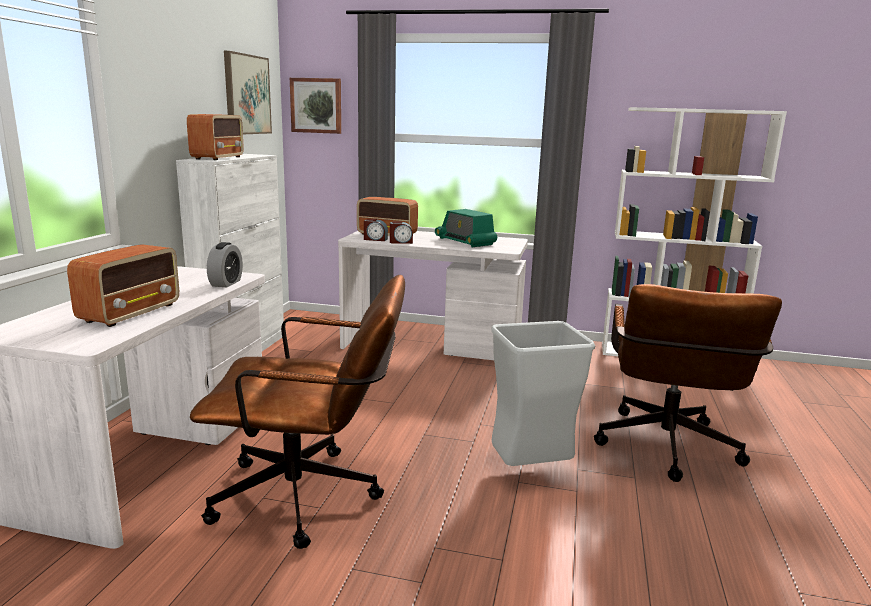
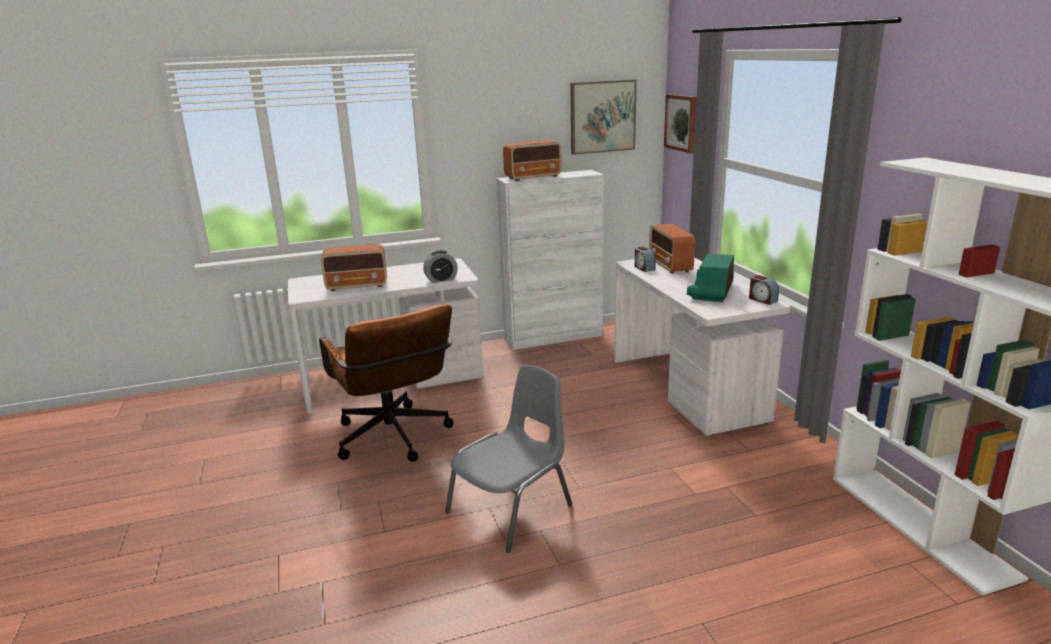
camera: 60 degrees right, 5 degrees up
alarm clock [390,221,413,244] -> alarm clock moved to [749,275,779,305]
grey trash can [492,321,595,466] -> grey chair [445,365,572,552]
brown office chair [594,284,782,482] -> none

